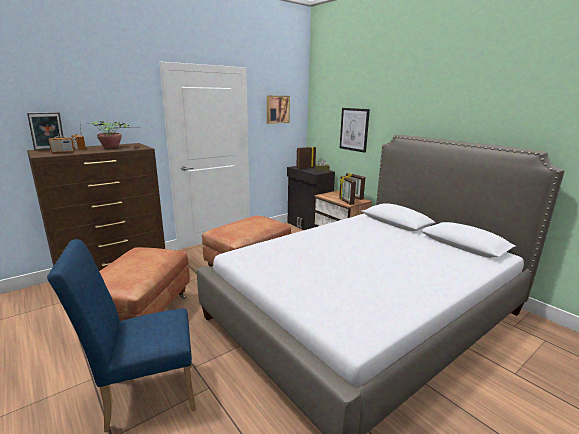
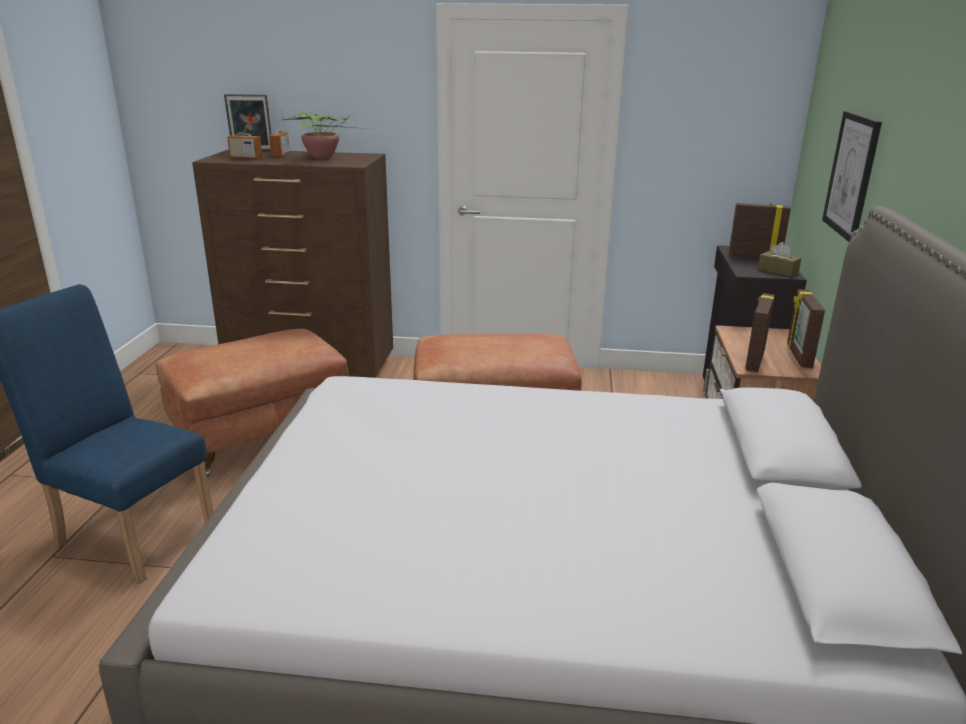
camera: 45 degrees right, 5 degrees up
picture [267,96,290,124] -> none

